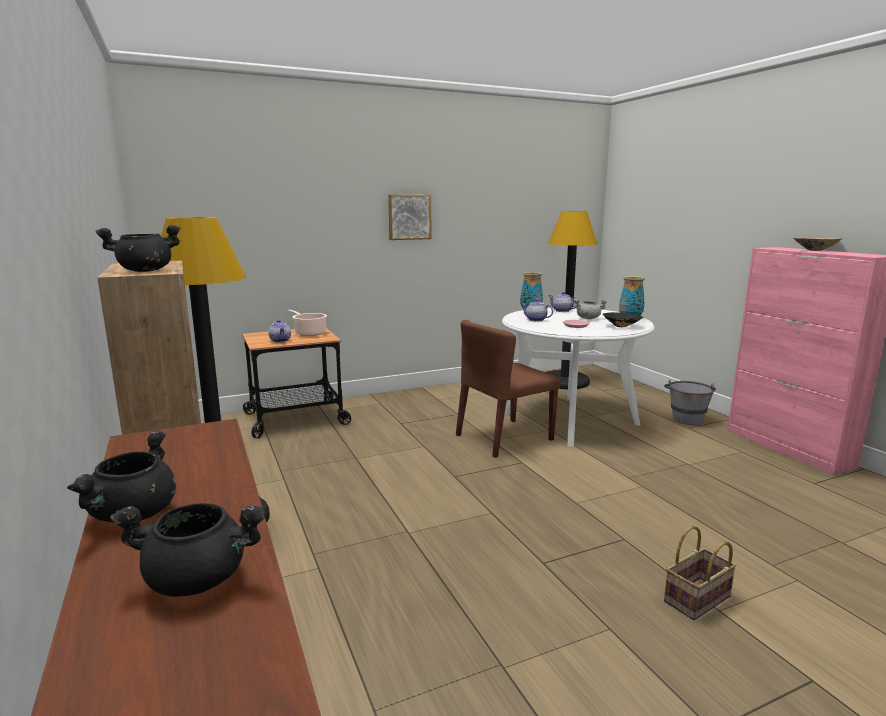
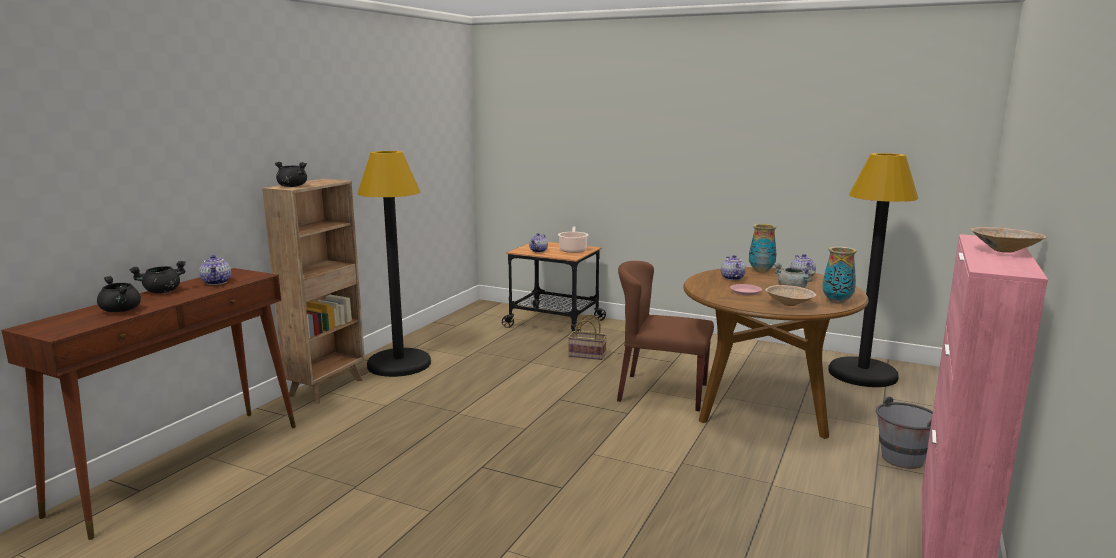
camera: 50 degrees right, 0 degrees up
picture [388,195,431,240] -> none
white dining table [502,308,655,447] -> brown dining table [683,267,869,439]
black bowl [603,312,643,327] -> beige bowl [765,285,816,306]
basket [664,526,737,620] -> basket moved to [568,314,607,360]
none -> teapot [199,255,231,285]

